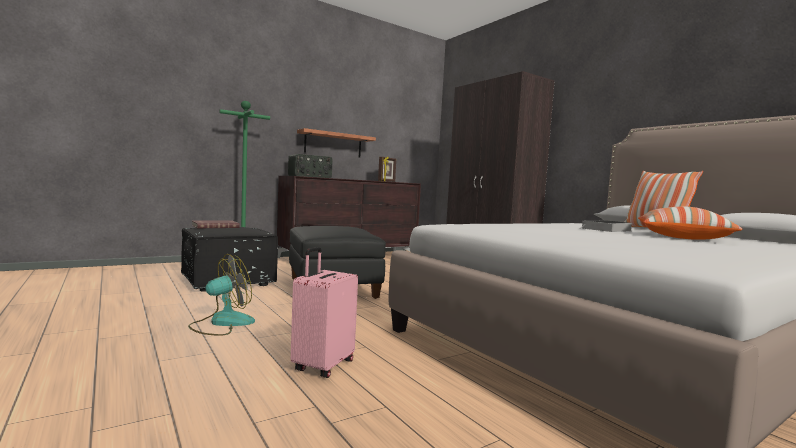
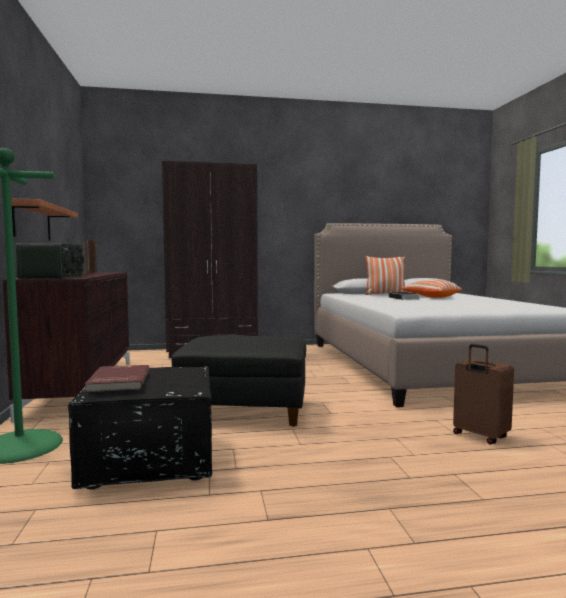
camera: 65 degrees left, 0 degrees up
fan [188,254,255,336] -> none
pink suitcase [291,247,358,378] -> brown suitcase [453,344,514,444]

